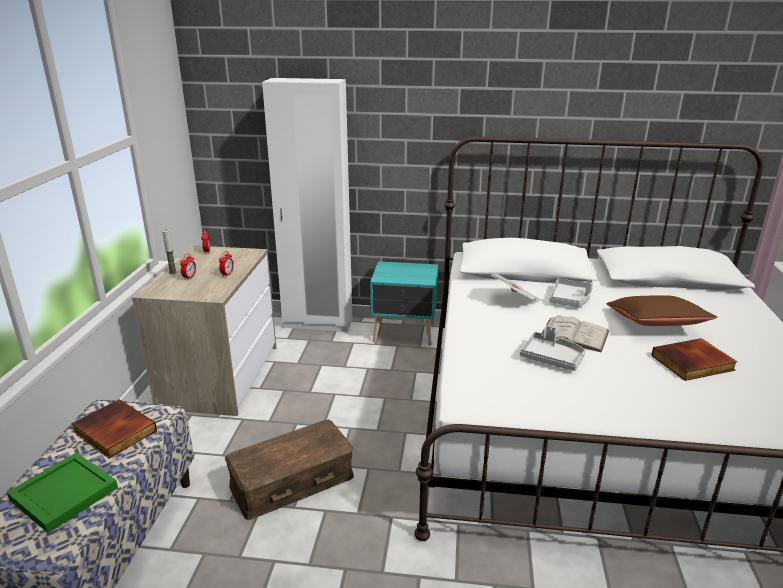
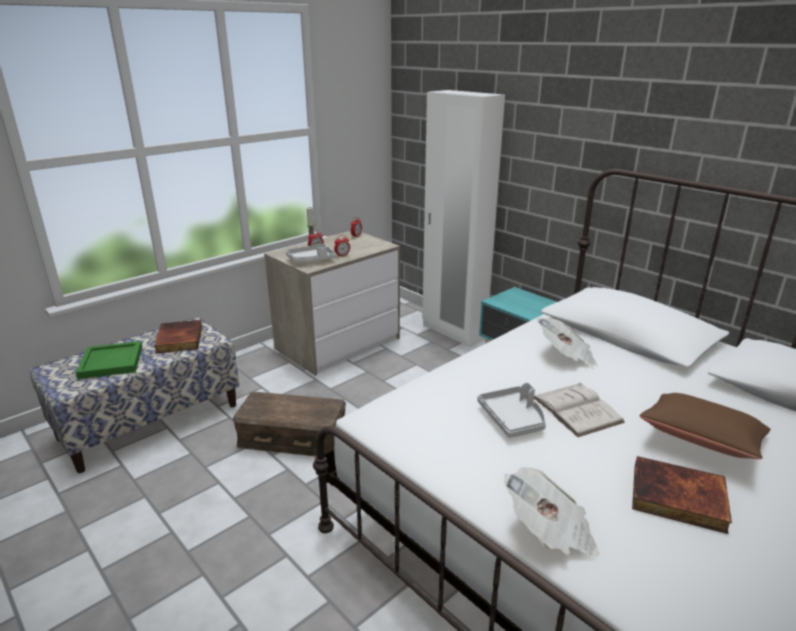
camera: 40 degrees right, 0 degrees up
grey tray [549,278,593,307] -> grey tray moved to [286,244,336,263]
none -> newspaper [504,467,600,557]

